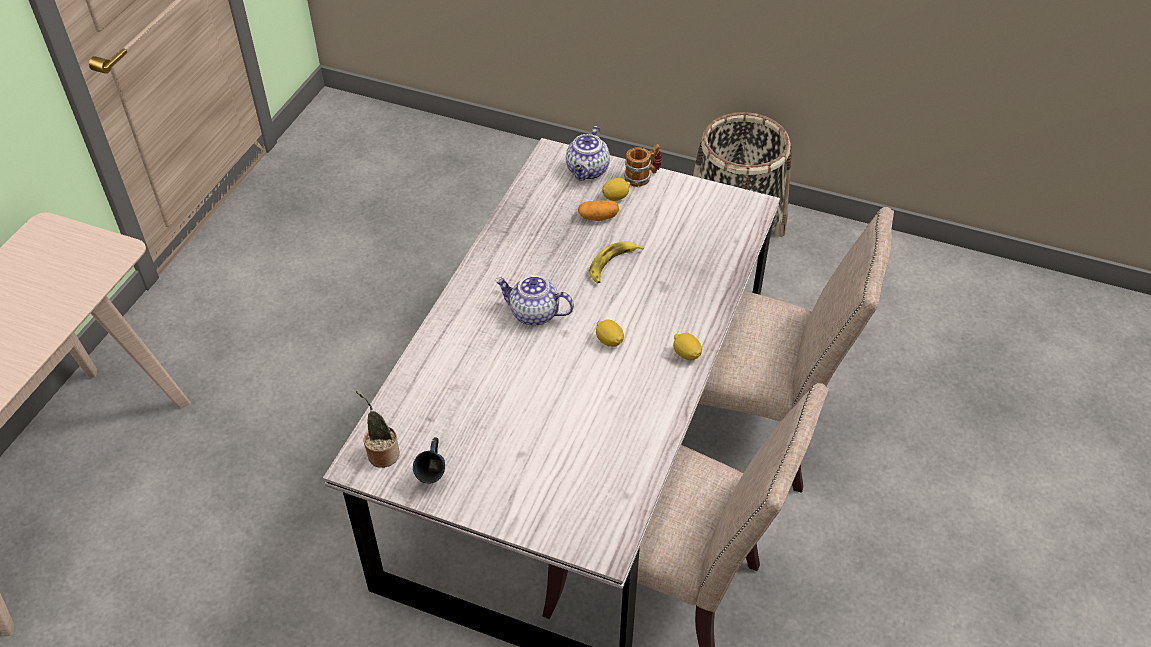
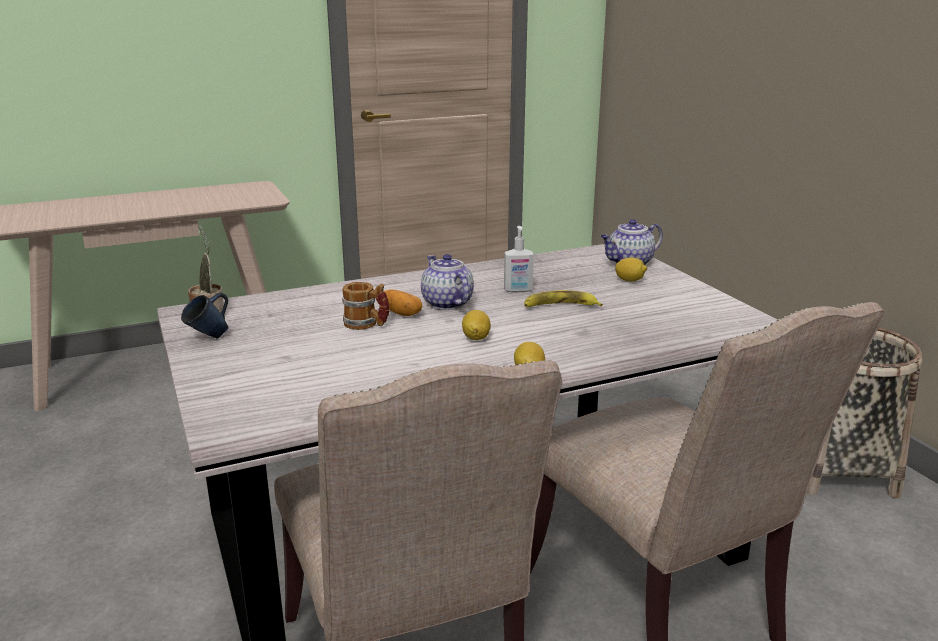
camera: 45 degrees right, 25 degrees down
potato [578,200,619,221] -> potato moved to [384,289,423,316]
mug [624,144,662,187] -> mug moved to [342,282,390,330]
none -> soap dispenser [504,226,534,293]

